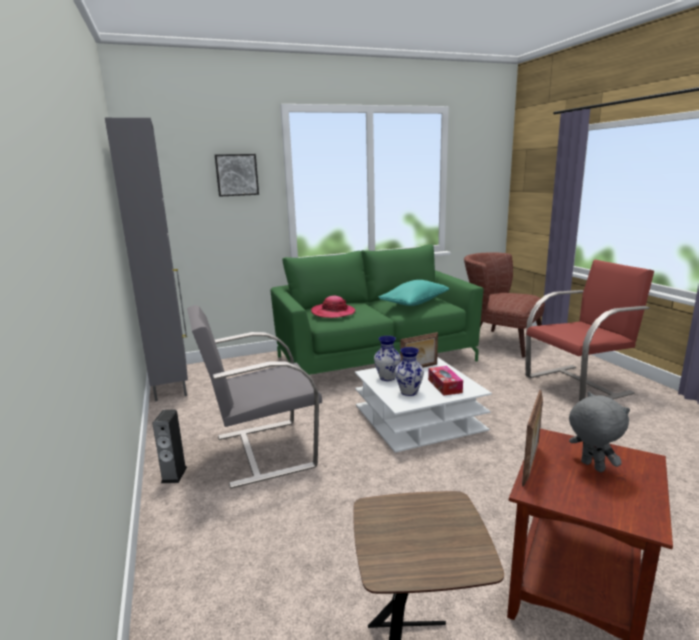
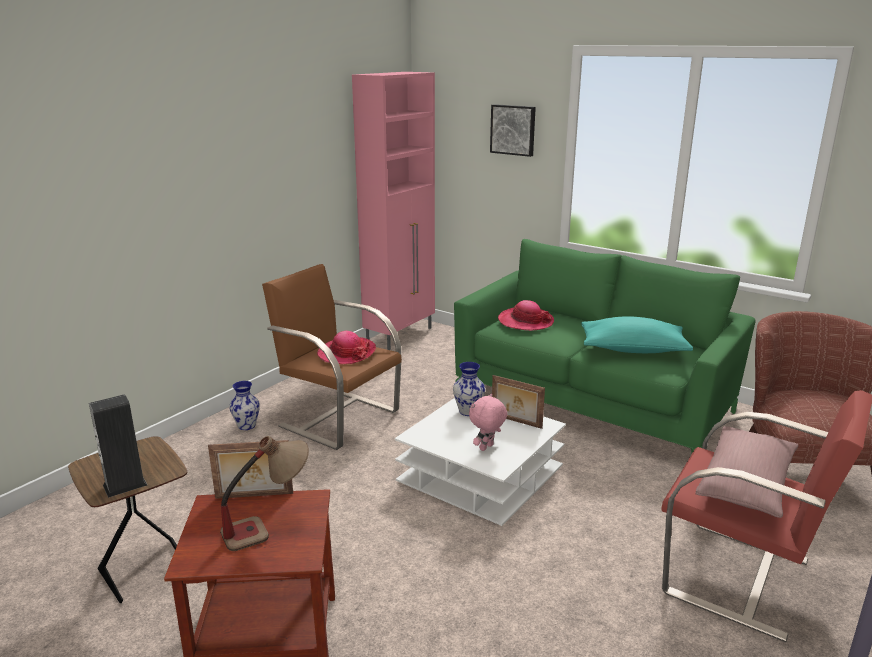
camera: 55 degrees right, 5 degrees up
grey cabinet [105,118,188,401] -> pink cabinet [352,72,435,350]
speaker [152,410,187,483] -> speaker moved to [89,394,147,498]
grey armchair [187,305,322,488] -> brown armchair [262,264,402,450]
vase [395,347,424,396] -> vase moved to [229,381,260,430]
tissue box [428,366,463,396] -> pink plush toy [469,393,507,451]
grey plush toy [569,392,630,473] -> table lamp [220,436,309,551]
none -> hat [317,331,376,364]
none -> pink pillow [695,426,799,518]

